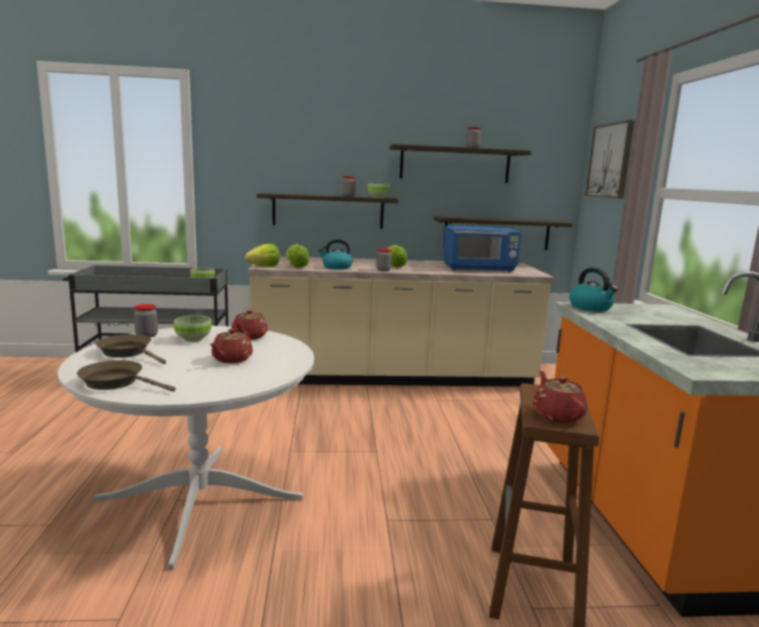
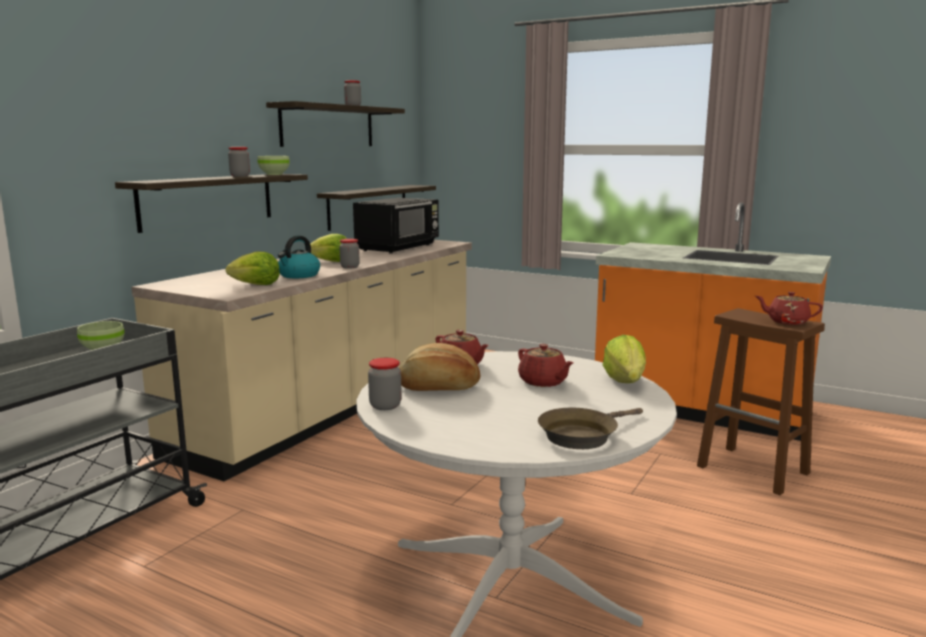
camera: 55 degrees left, 0 degrees up
brown frying pan [96,334,166,364] -> none
green bowl [174,315,212,342] -> bread [399,343,480,391]
lettuce [245,244,280,267] -> lettuce moved to [603,335,646,383]
blue microwave [443,226,521,272] -> black microwave [353,198,439,254]
kettle [569,267,618,311] -> none
picture [585,120,635,199] -> none

